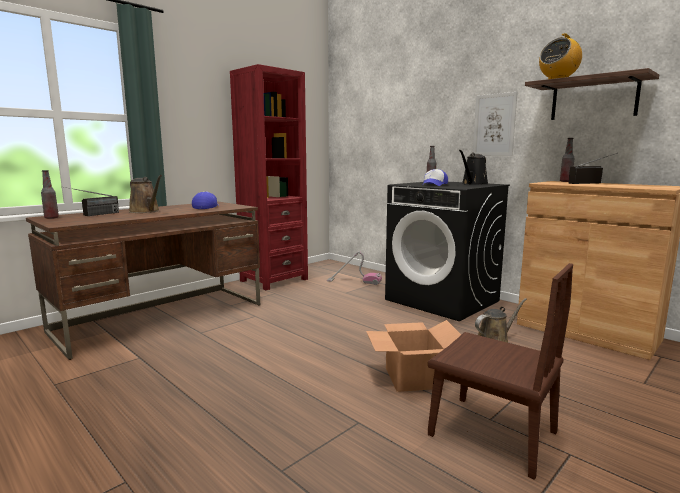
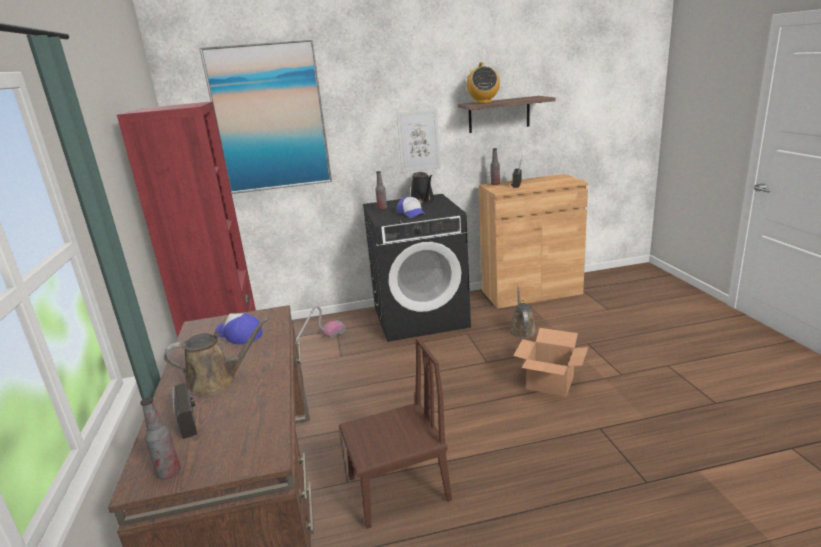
camera: 55 degrees left, 10 degrees up
brown chair [428,263,573,480] -> brown chair moved to [339,337,452,529]
none -> picture [199,39,332,194]

